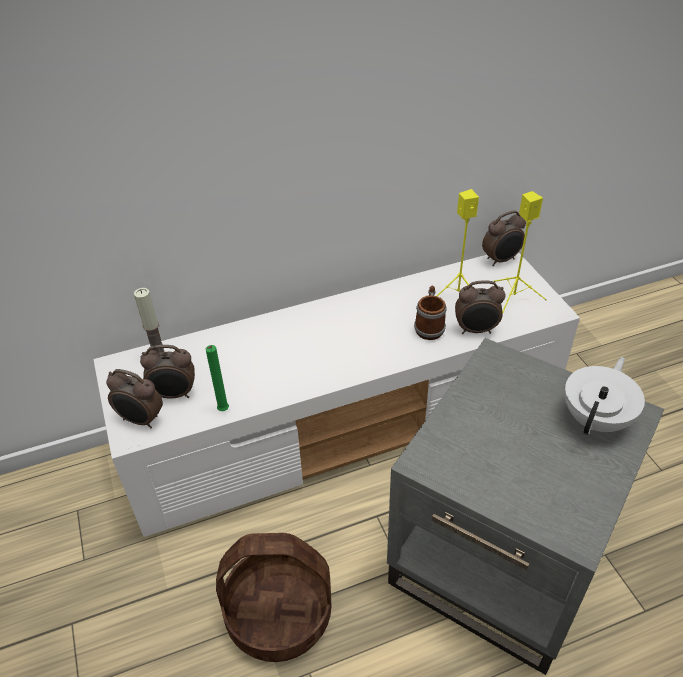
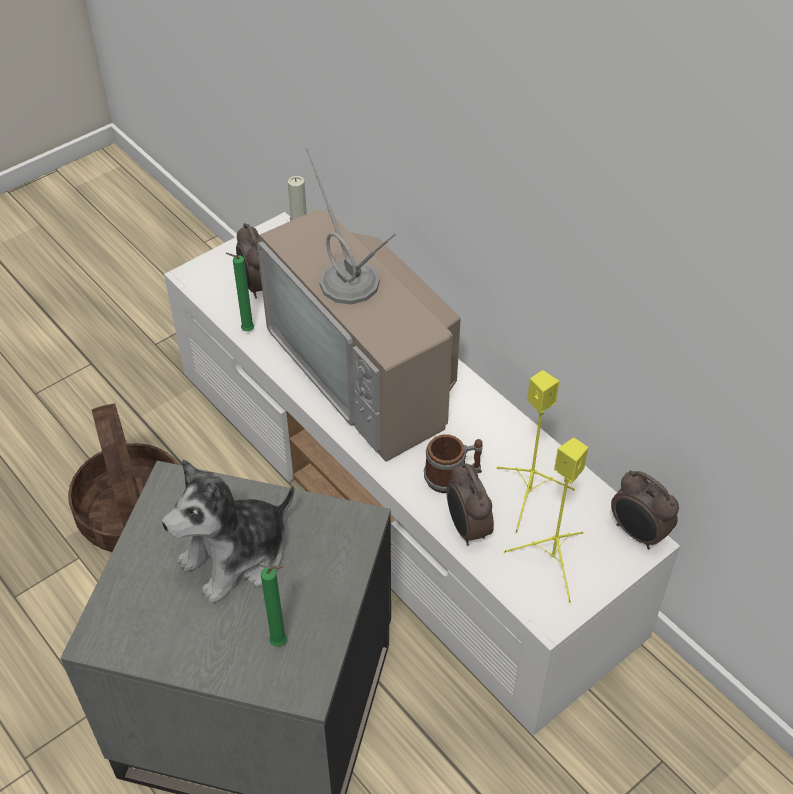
camera: 70 degrees right, 5 degrees up
alarm clock [106,369,163,428] -> none
white teapot [565,357,645,435] -> green candle [261,566,287,647]
none -> plush toy [162,460,294,604]
none -> television [257,148,461,462]

